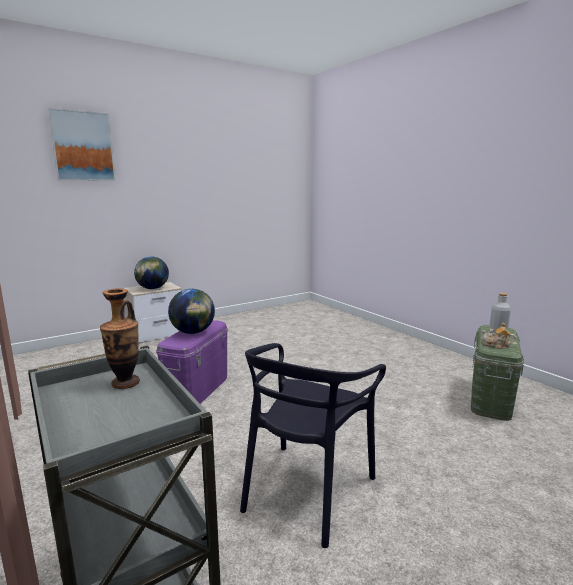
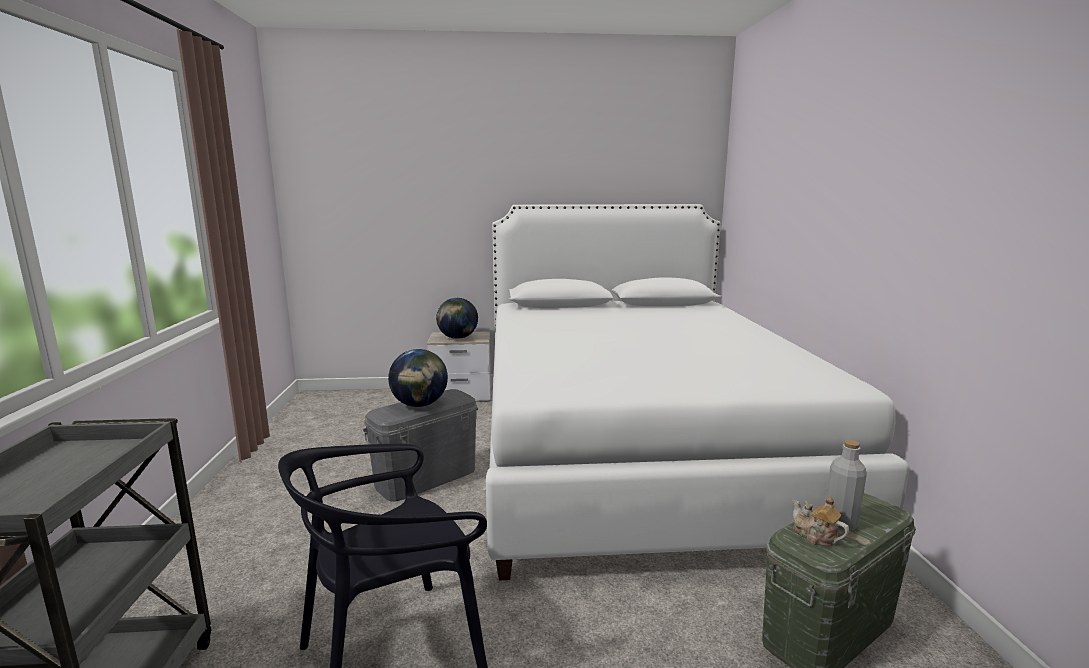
camera: 30 degrees right, 0 degrees up
picture [48,108,116,181] -> none
vase [100,288,140,389] -> none
purple storage box [156,320,228,404] -> grey storage box [363,389,478,502]
none -> white bed [486,204,910,581]

